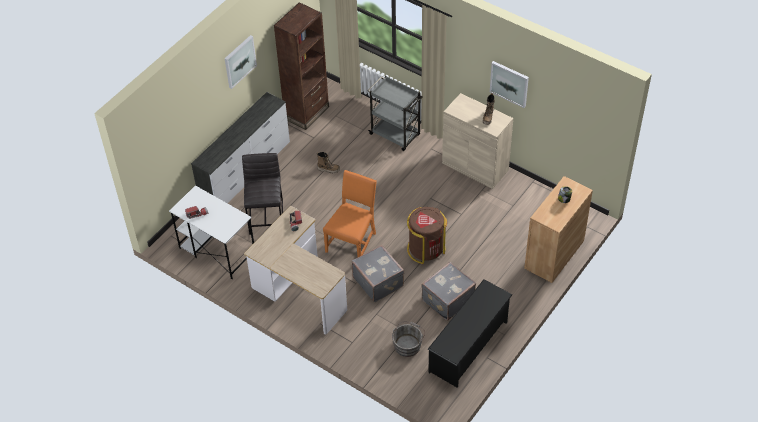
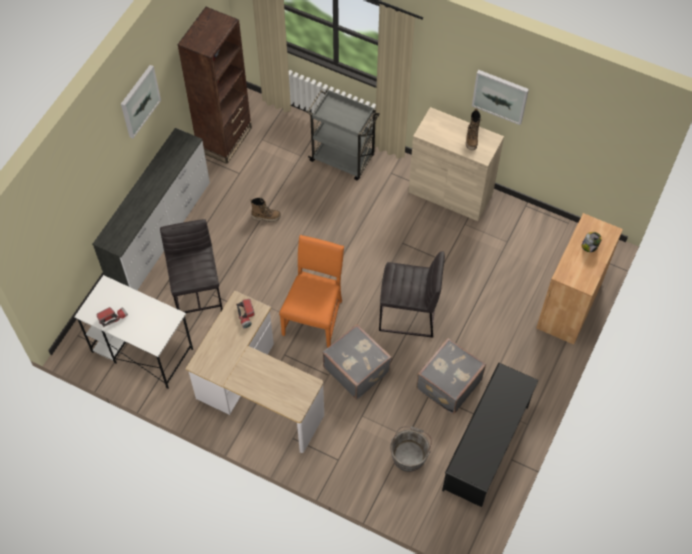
camera: 10 degrees left, 10 degrees up
brown trash can [407,207,447,264] -> grey stool [379,251,445,338]

